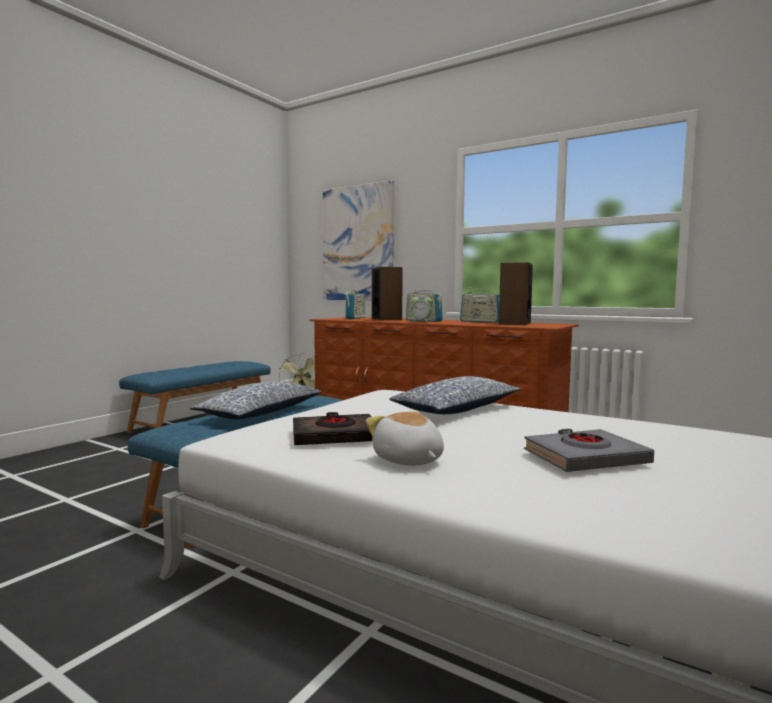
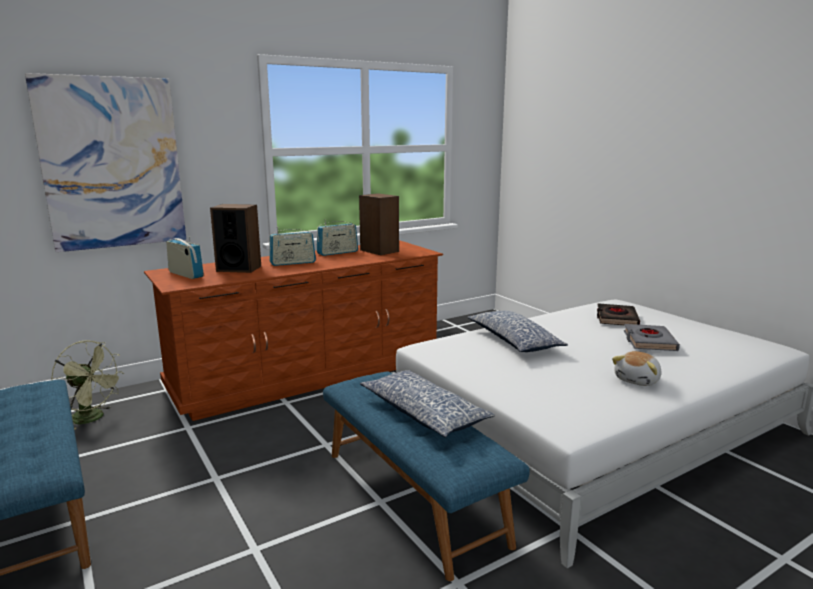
camera: 65 degrees left, 10 degrees up
black book [293,412,373,445] -> black book moved to [597,303,640,325]
plush toy [366,411,444,466] -> plush toy turned 45 degrees counterclockwise [612,351,662,386]
alarm clock [410,297,433,323] -> none

